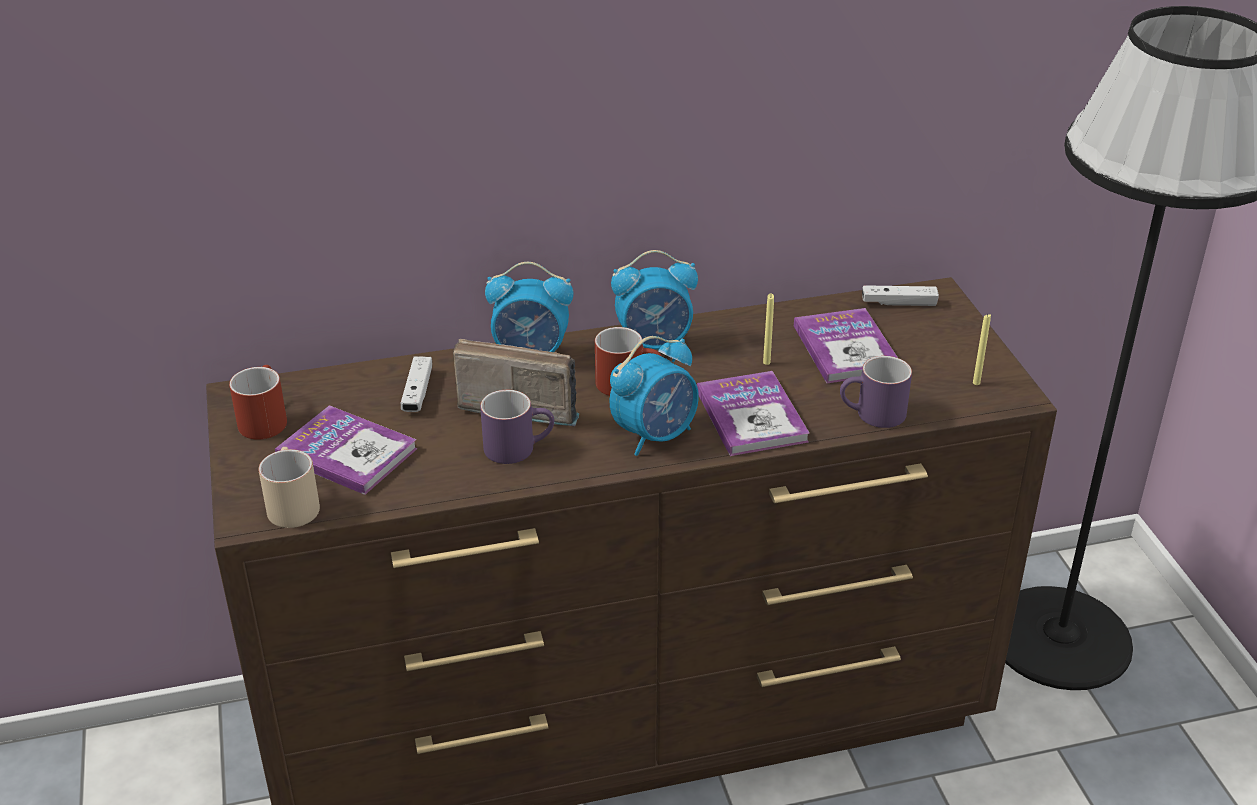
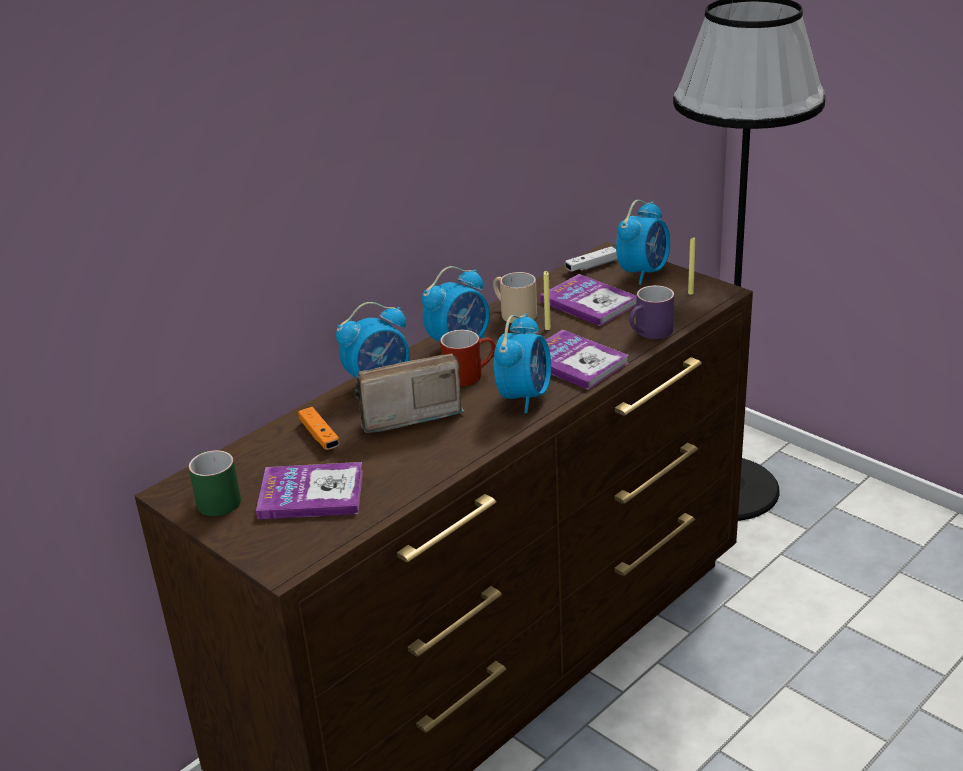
camera: 30 degrees left, 5 degrees down
red mug [229,365,287,440] -> green mug [188,450,241,516]
beige mug [259,447,320,528] -> beige mug moved to [493,272,537,323]
white game controller [401,356,432,412] -> orange game controller [298,407,340,450]
purple mug [480,390,554,464] -> none
none -> alarm clock [616,200,670,285]

